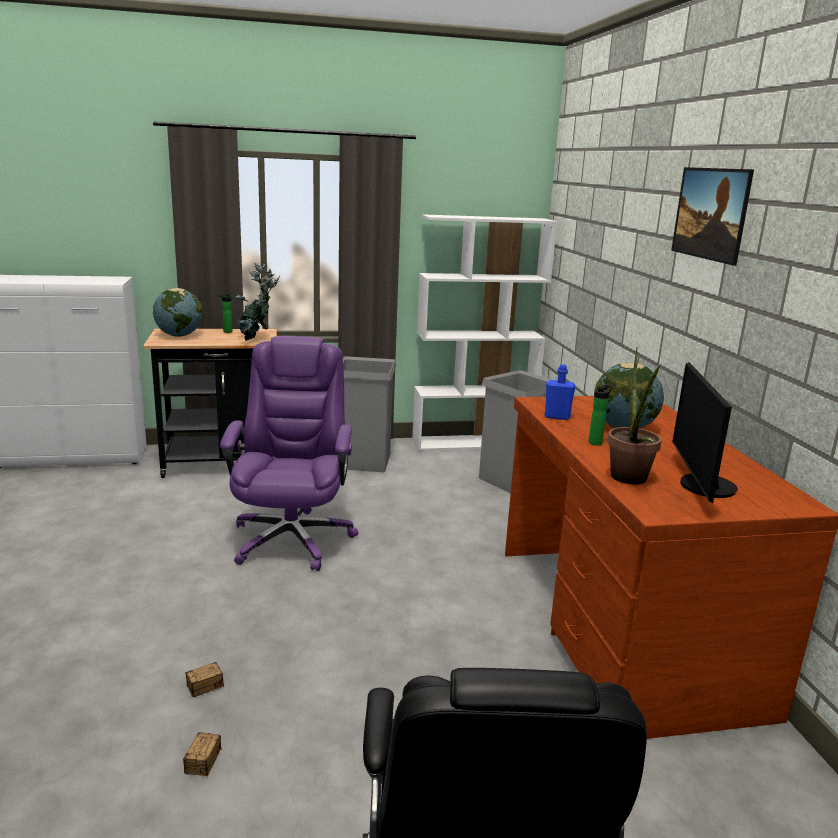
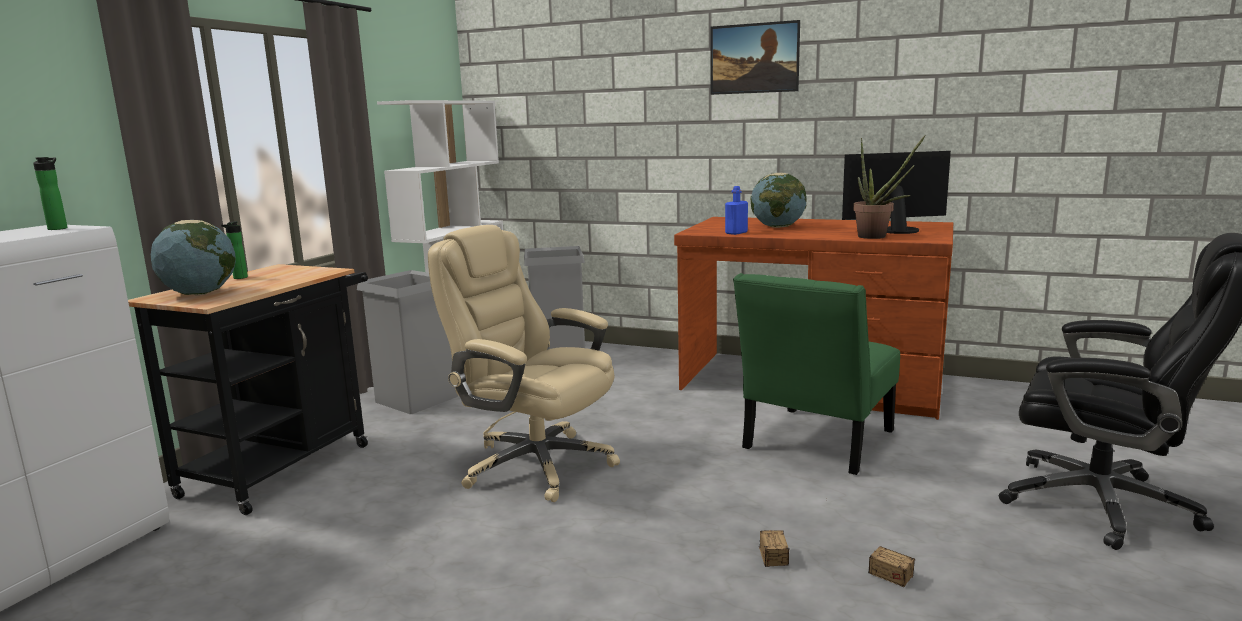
camera: 55 degrees left, 5 degrees down
purple office chair [220,336,359,571] -> beige office chair [428,225,620,502]
potted plant [235,262,280,341] -> none
bottle [588,385,613,445] -> bottle moved to [33,157,68,230]
monitor [672,362,738,503] -> monitor turned 135 degrees clockwise [842,151,951,234]
none -> green chair [733,273,900,475]

